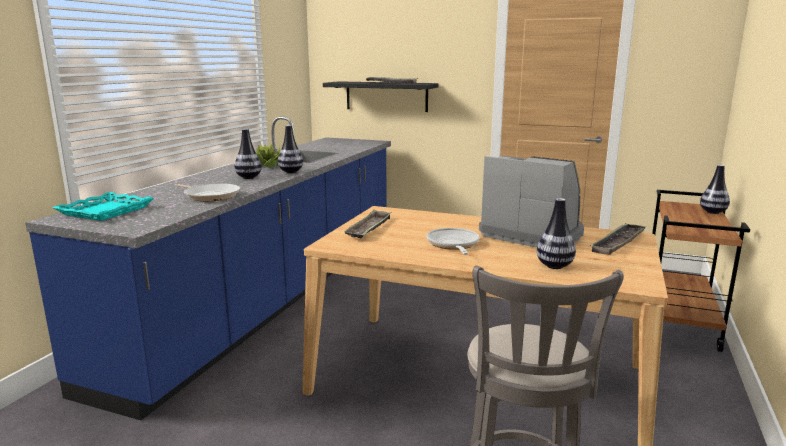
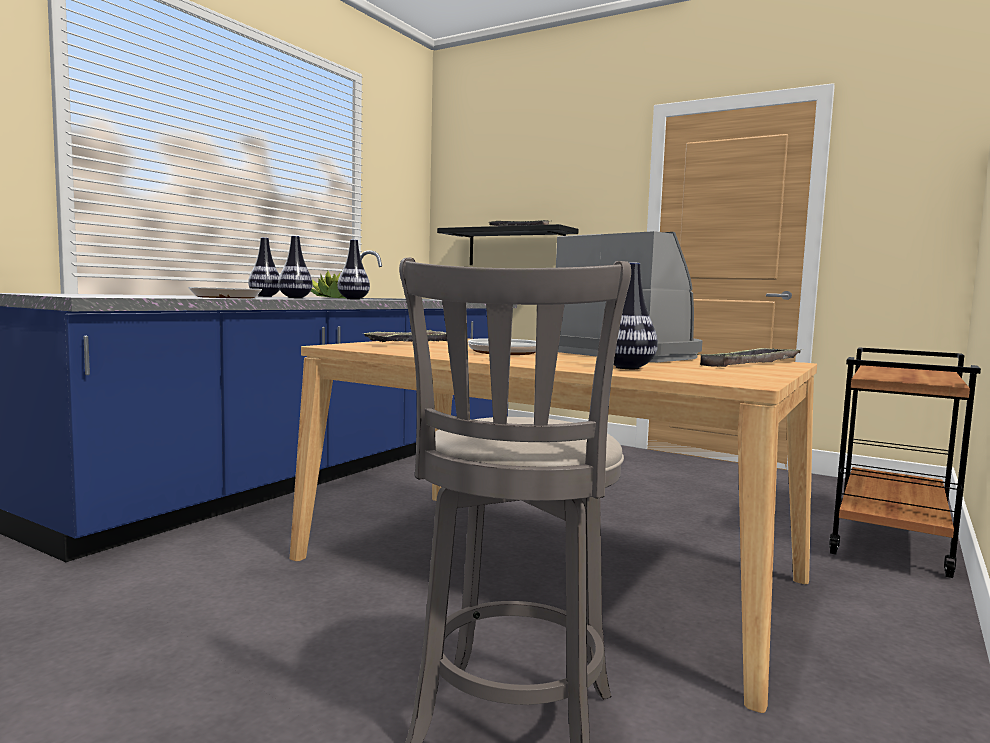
camera: 10 degrees right, 10 degrees down
turquoise tray [53,192,154,221] -> none
vase [700,165,730,214] -> vase moved to [248,237,280,297]

